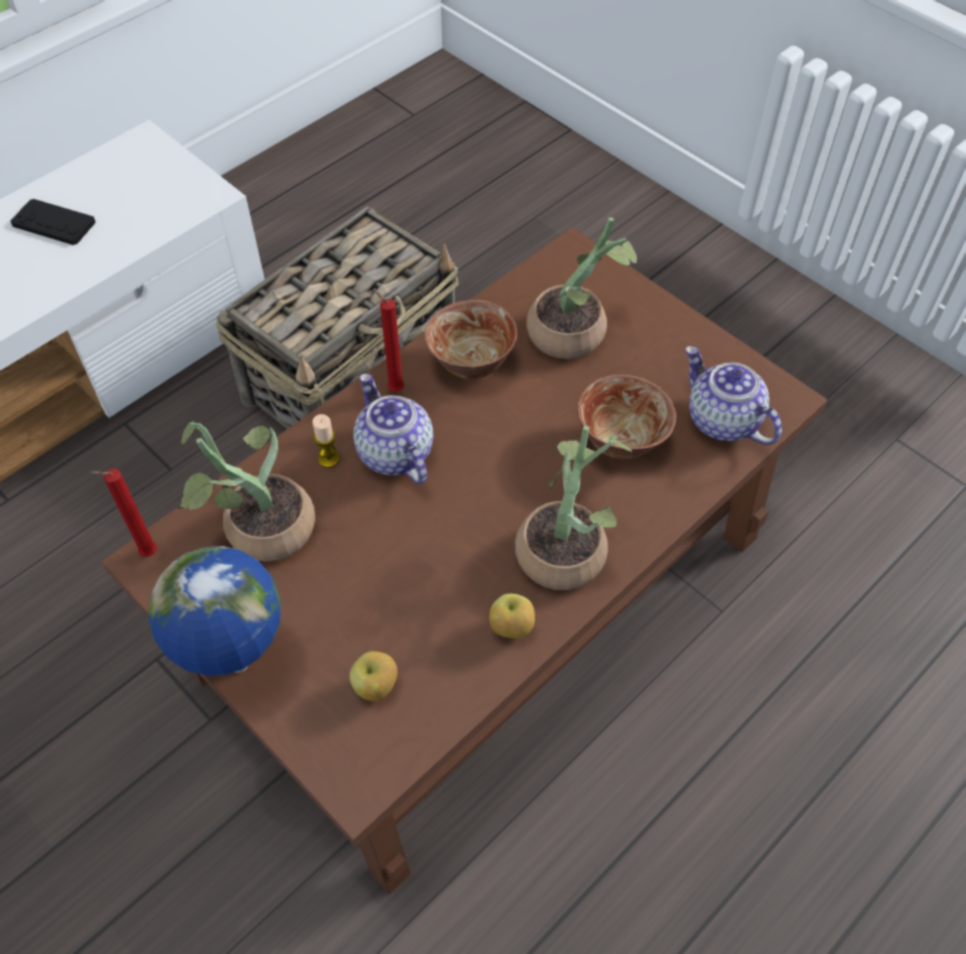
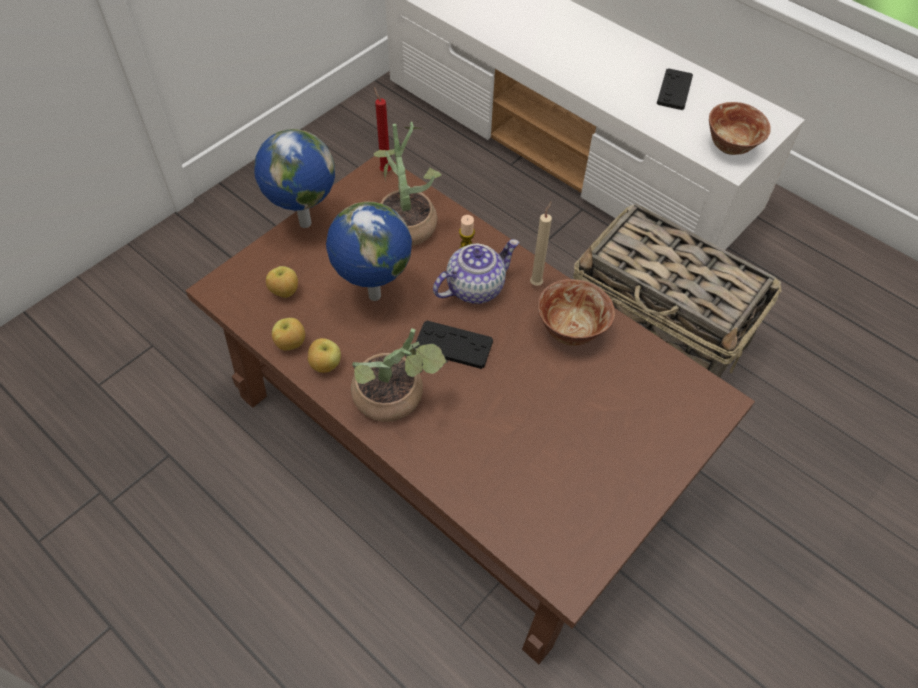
camera: 85 degrees right, 0 degrees up
red candle [373,288,404,392] -> beige candle [530,201,552,286]
potted plant [526,218,637,359] -> none
bowl [577,375,676,459] -> bowl moved to [709,102,771,155]
teapot [685,346,782,445] -> none
none -> apple [272,318,305,351]
none -> globe [326,201,412,301]
none -> black game controller [415,321,493,369]

